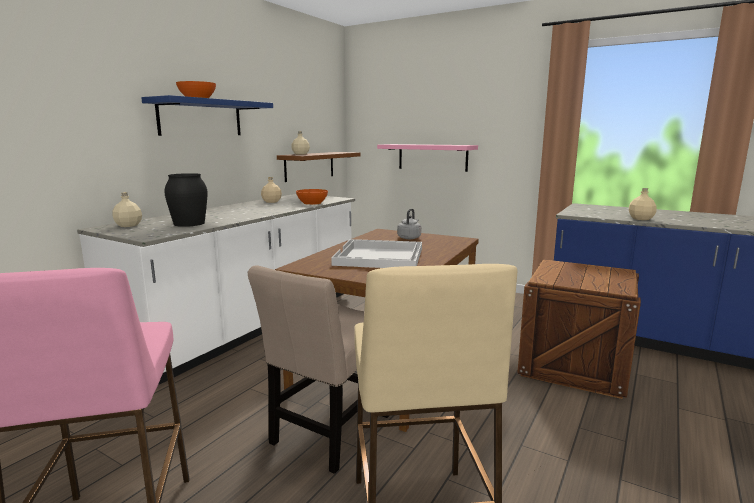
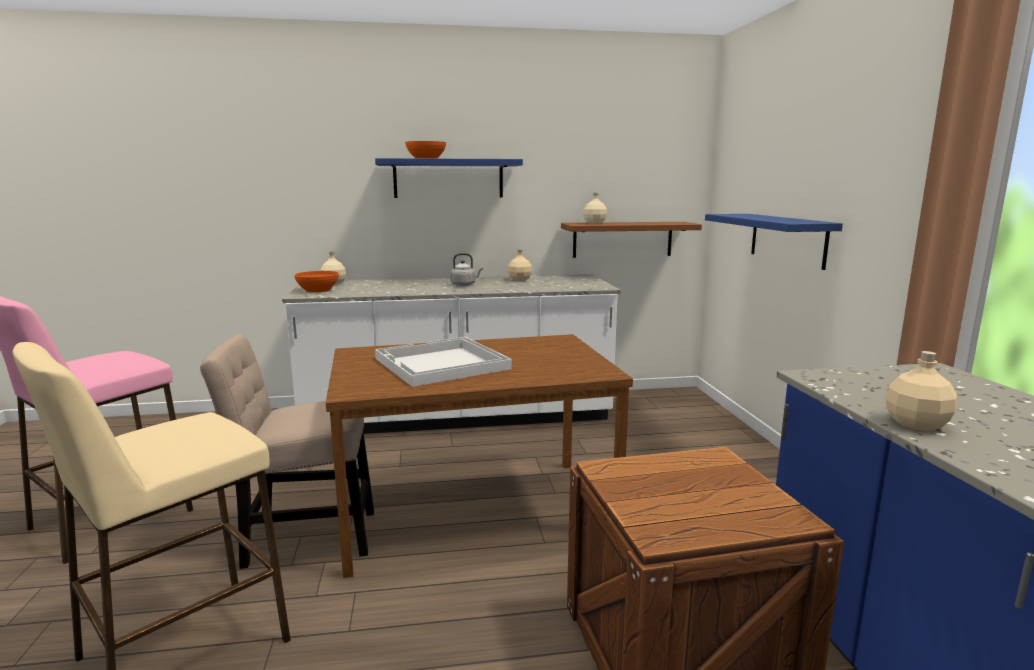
camera: 50 degrees right, 0 degrees up
black vase [164,173,208,227] -> none
orange bowl [296,189,328,205] -> orange bowl moved to [294,271,339,293]
pink shelf [377,144,478,172] -> blue shelf [705,214,843,270]
grey kettle [397,209,421,239] -> grey kettle moved to [450,253,483,286]

